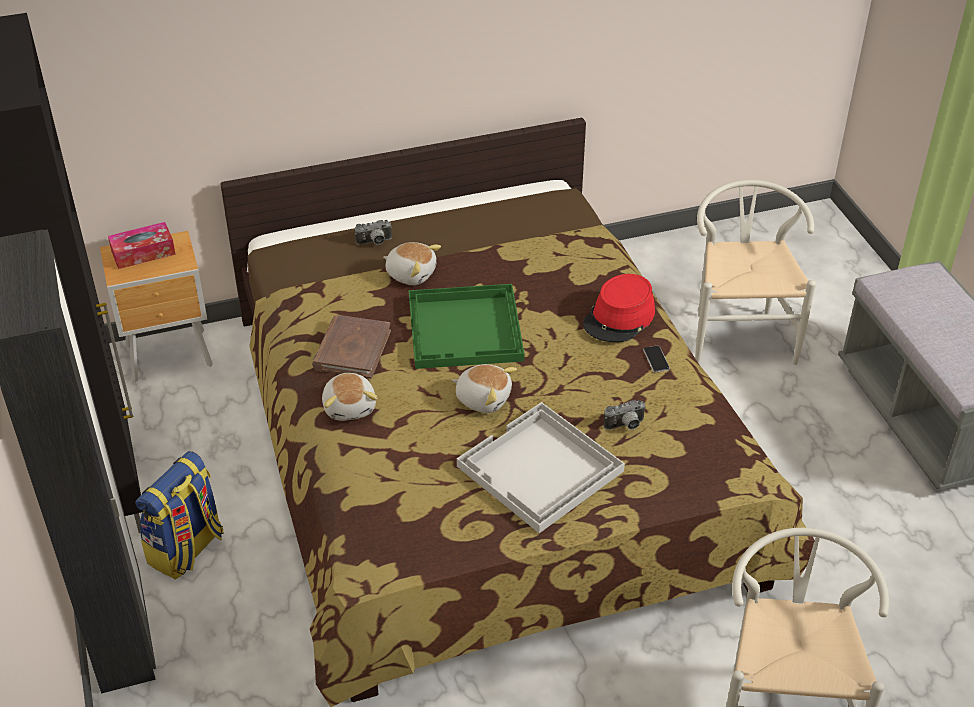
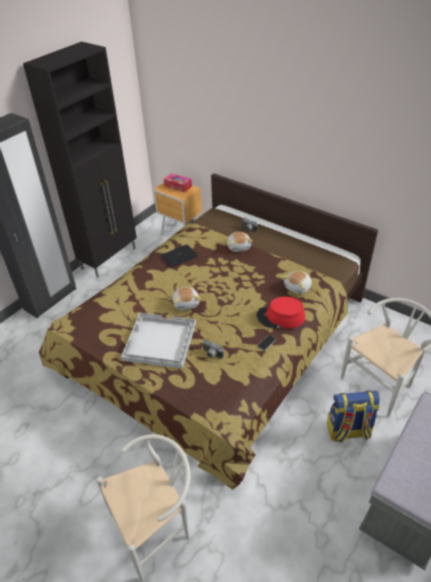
camera: 55 degrees right, 0 degrees up
backpack [135,451,224,580] -> backpack moved to [327,391,380,443]
brown book [312,315,391,379] -> laptop [161,245,198,267]
plush toy [322,373,377,421] -> plush toy moved to [282,271,312,294]
green tray [409,284,524,369] -> none

